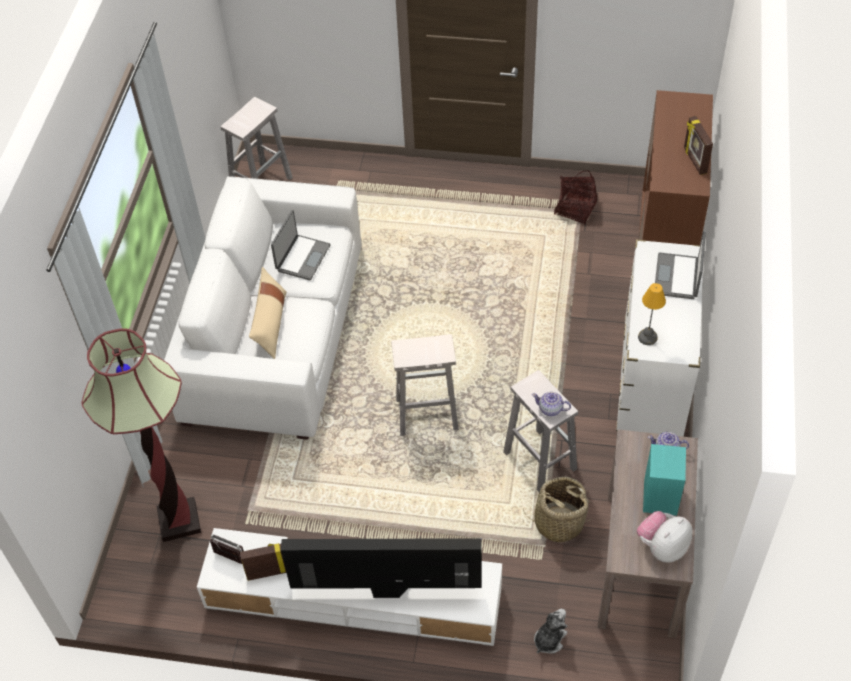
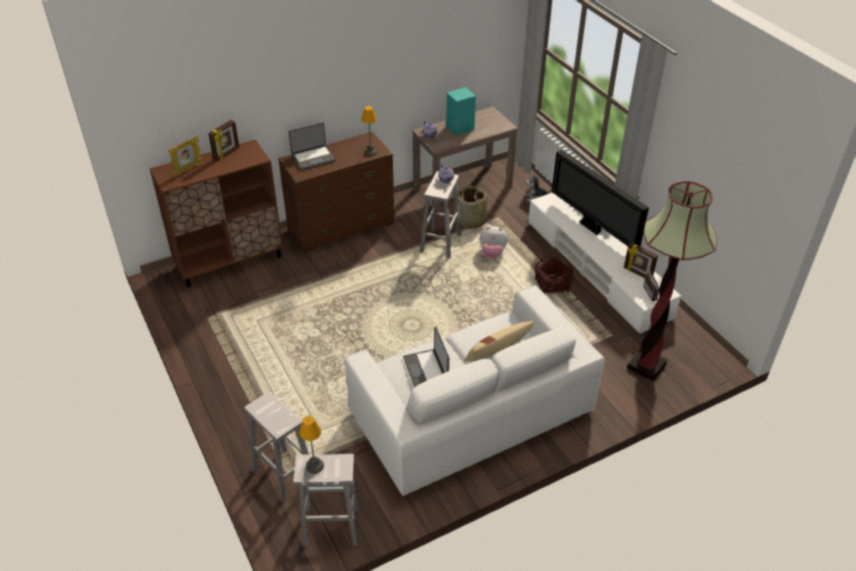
camera: 130 degrees left, 10 degrees down
laptop [271,210,331,280] -> laptop turned 90 degrees counterclockwise [403,326,449,388]
white stool [391,334,459,436] -> white stool moved to [244,391,309,502]
basket [554,170,597,225] -> basket moved to [535,254,573,295]
white dresser [616,240,703,437] -> brown dresser [278,131,395,253]
plush toy [637,511,693,563] -> plush toy moved to [480,226,508,258]
none -> picture frame [168,136,203,177]
none -> table lamp [299,416,324,474]

